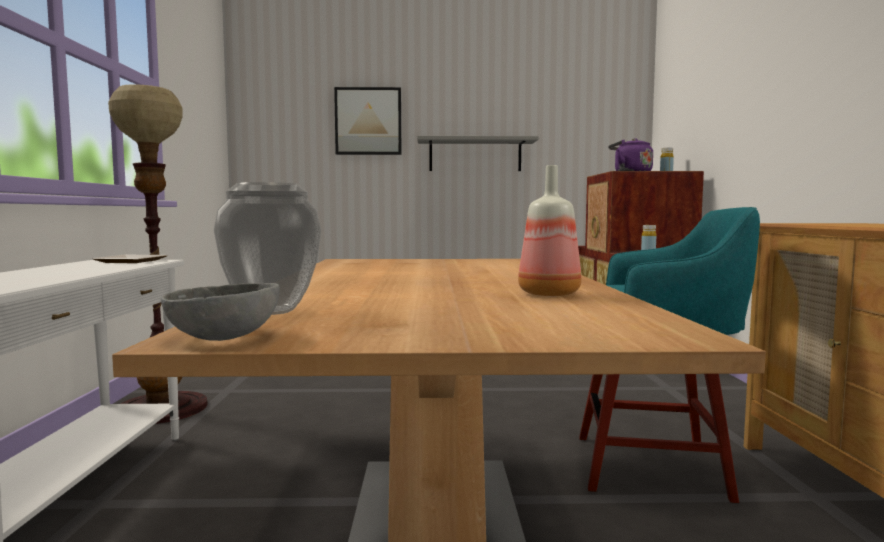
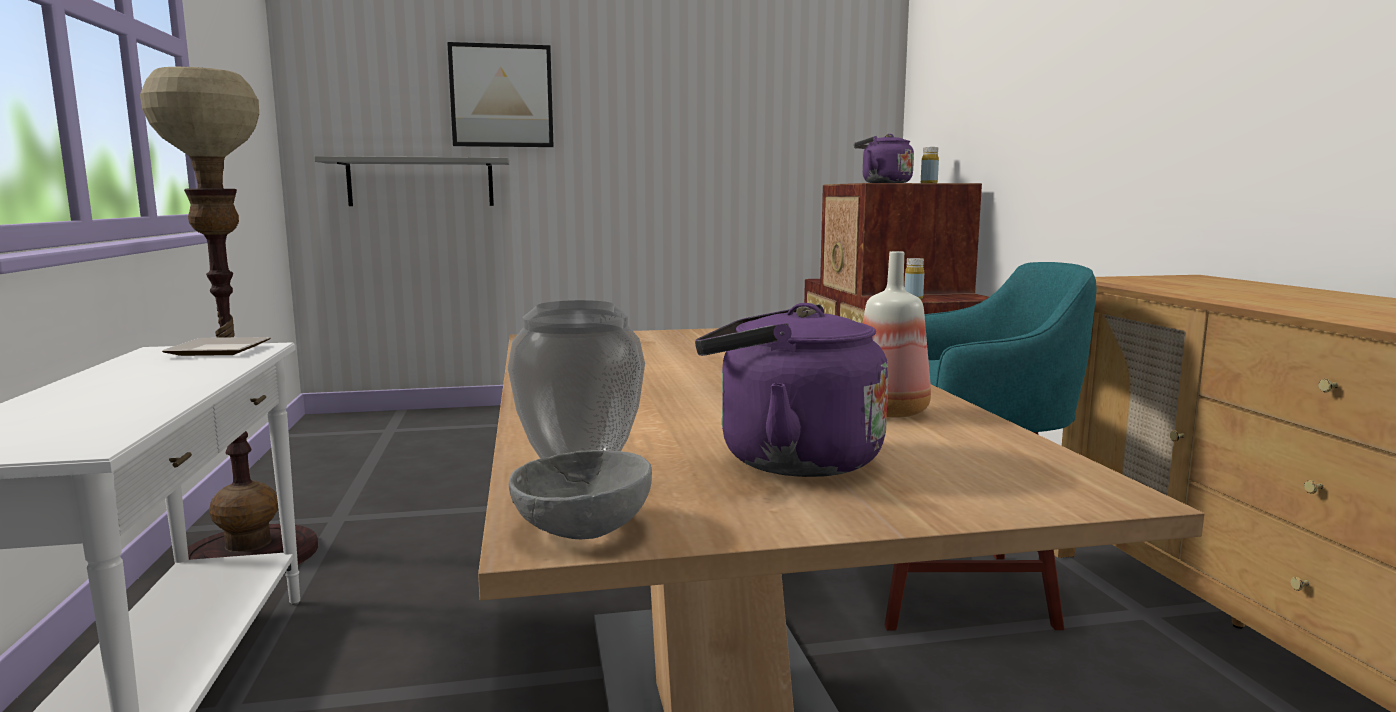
camera: 10 degrees left, 5 degrees up
grey shelf [417,136,539,171] -> grey shelf moved to [314,156,509,206]
none -> purple kettle [695,303,889,477]

